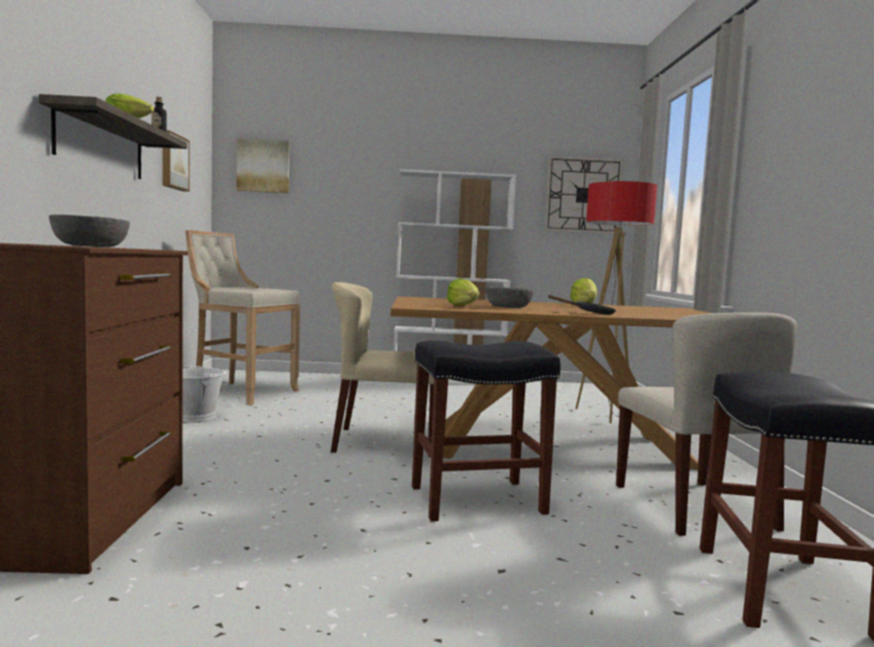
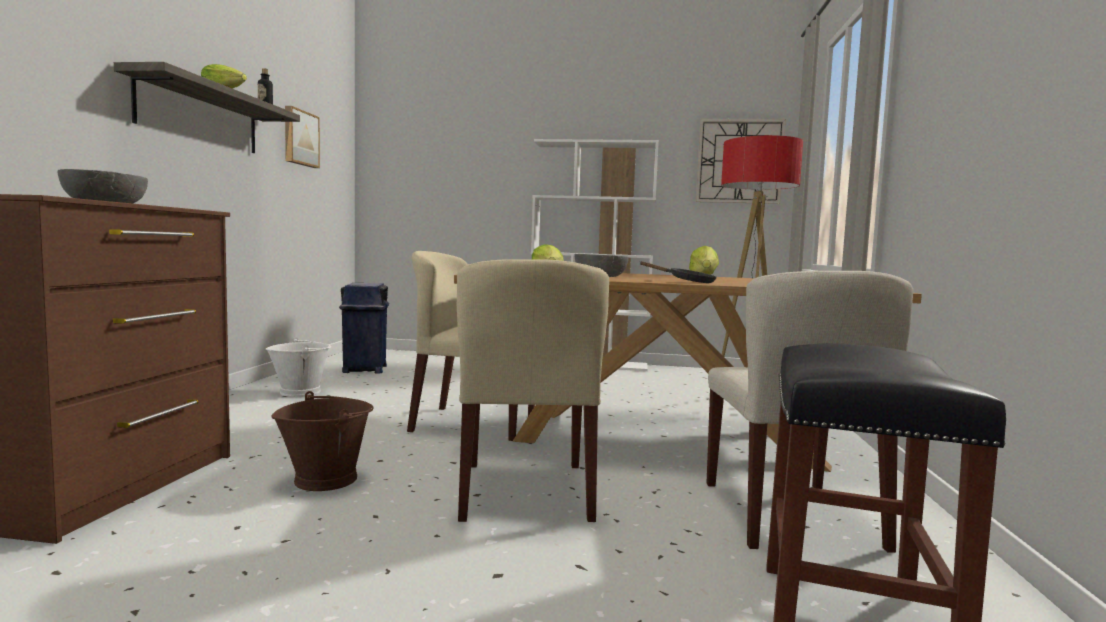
camera: 10 degrees right, 0 degrees up
beige stool [185,230,301,405] -> blue trash can [339,283,389,374]
picture [236,138,290,193] -> none
black stool [412,340,561,521] -> beige chair [457,259,609,522]
none -> brown bucket [271,391,374,491]

